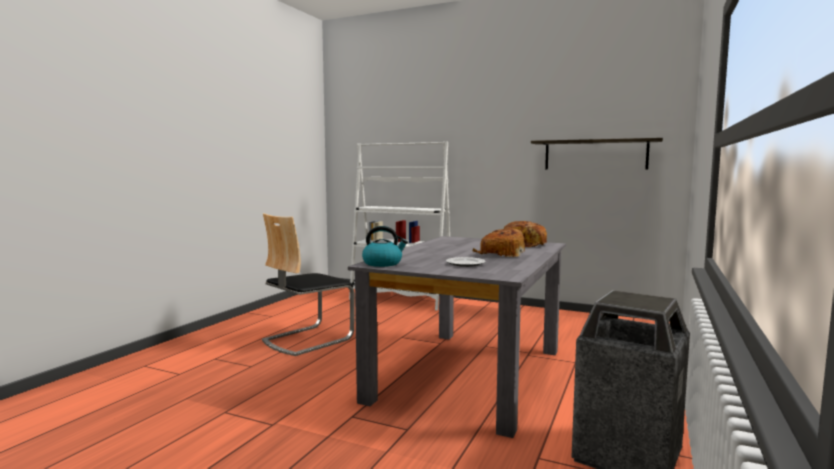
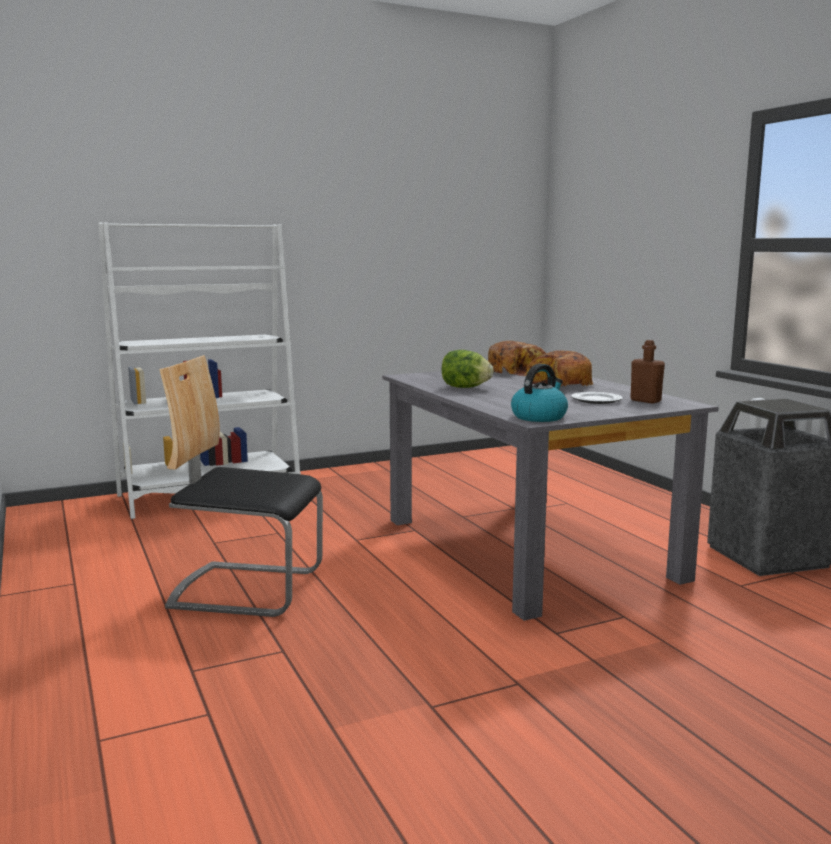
camera: 50 degrees left, 5 degrees up
chair [262,213,355,356] -> chair turned 105 degrees clockwise [159,355,323,617]
shelf [531,138,663,170] -> none
none -> lettuce [442,350,494,388]
none -> brown bottle [630,340,665,403]

